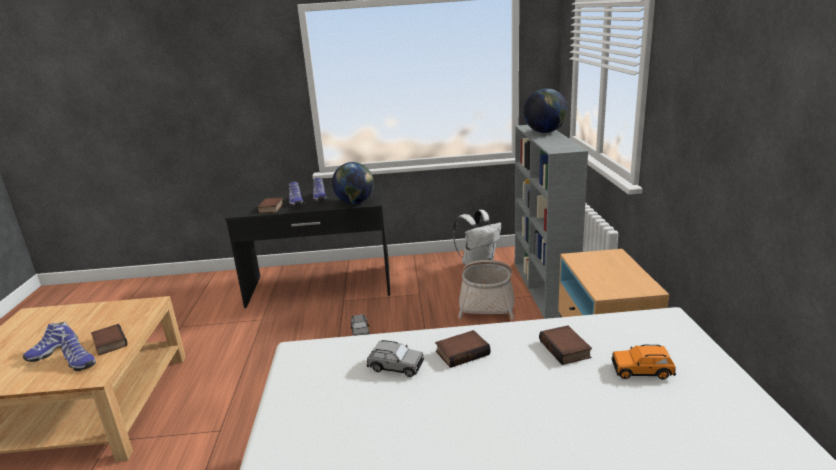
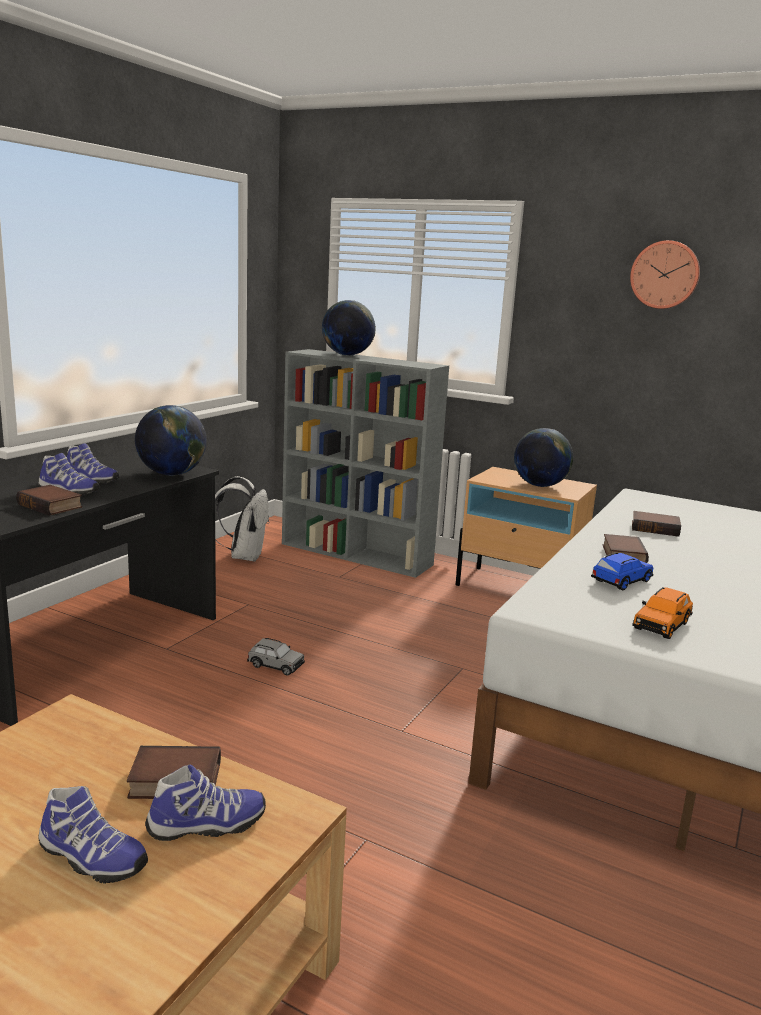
camera: 60 degrees left, 5 degrees down
shoe [23,322,78,362] -> shoe turned 45 degrees counterclockwise [38,786,148,884]
grey toy car [366,340,424,377] -> blue toy car [591,552,653,590]
basket [458,260,514,320] -> none
orange toy car [611,345,676,380] -> orange toy car moved to [632,587,693,639]
none -> globe [514,428,573,487]
none -> wall clock [630,240,700,309]

